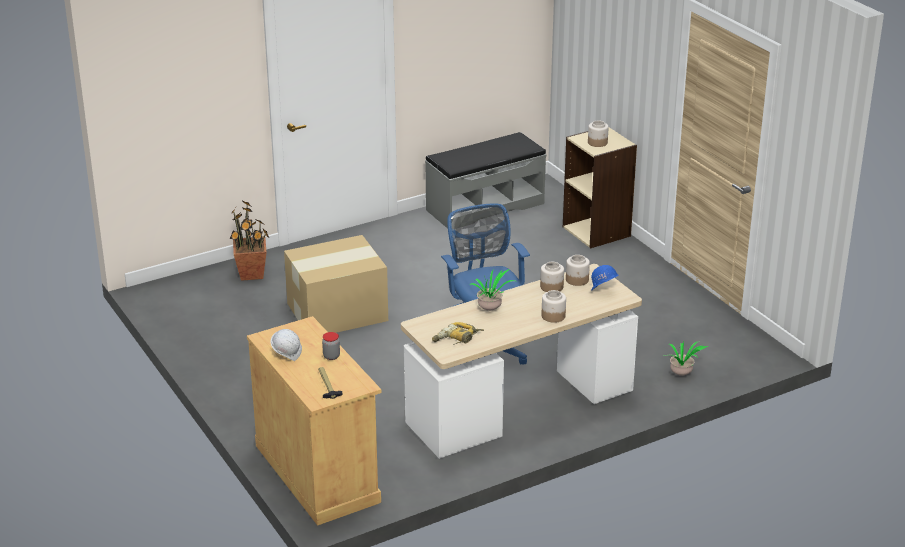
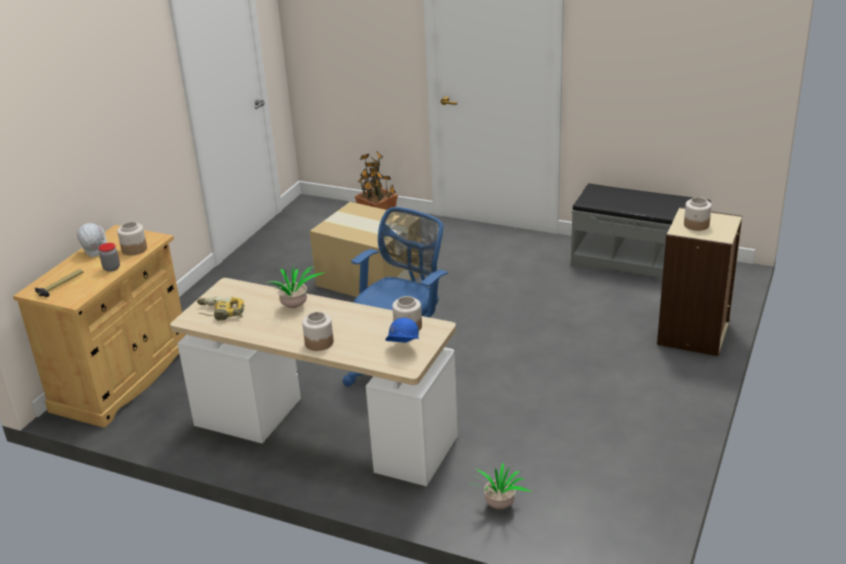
camera: 55 degrees right, 0 degrees up
jar [540,262,564,292] -> jar moved to [117,222,147,255]

